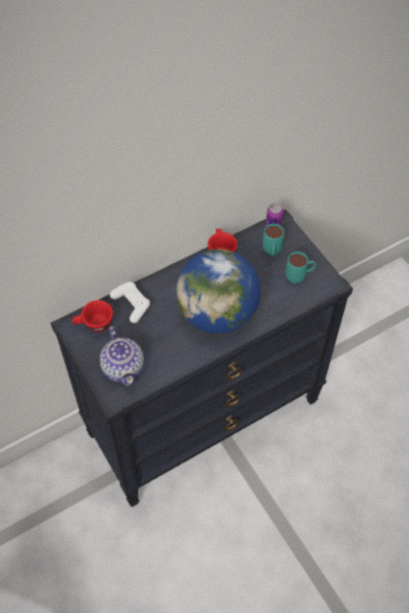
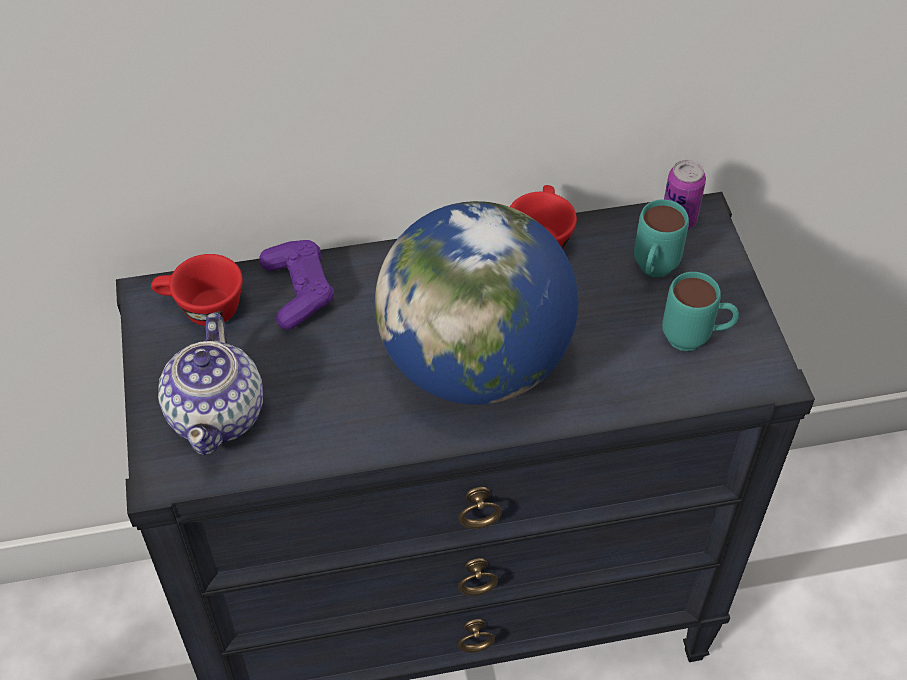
camera: 20 degrees right, 5 degrees down
white game controller [110,282,150,323] -> purple game controller [259,240,334,330]

